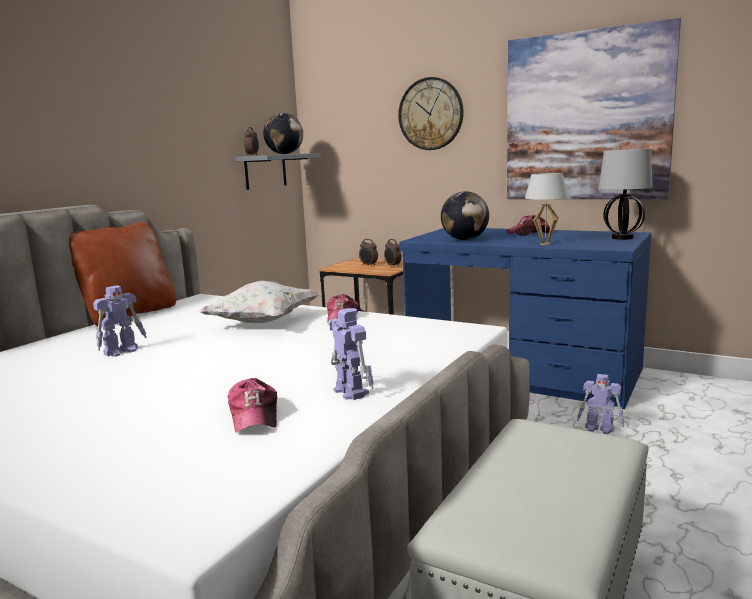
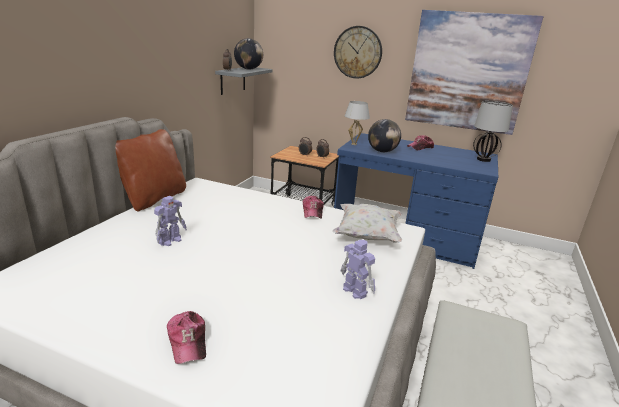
camera: 10 degrees left, 10 degrees up
white pillow [199,281,320,323] -> white pillow moved to [332,204,403,243]
cap [228,378,277,433] -> cap moved to [167,311,206,364]
white table lamp [525,173,568,245] -> white table lamp moved to [345,101,370,145]
toy robot [577,374,624,434] -> none

